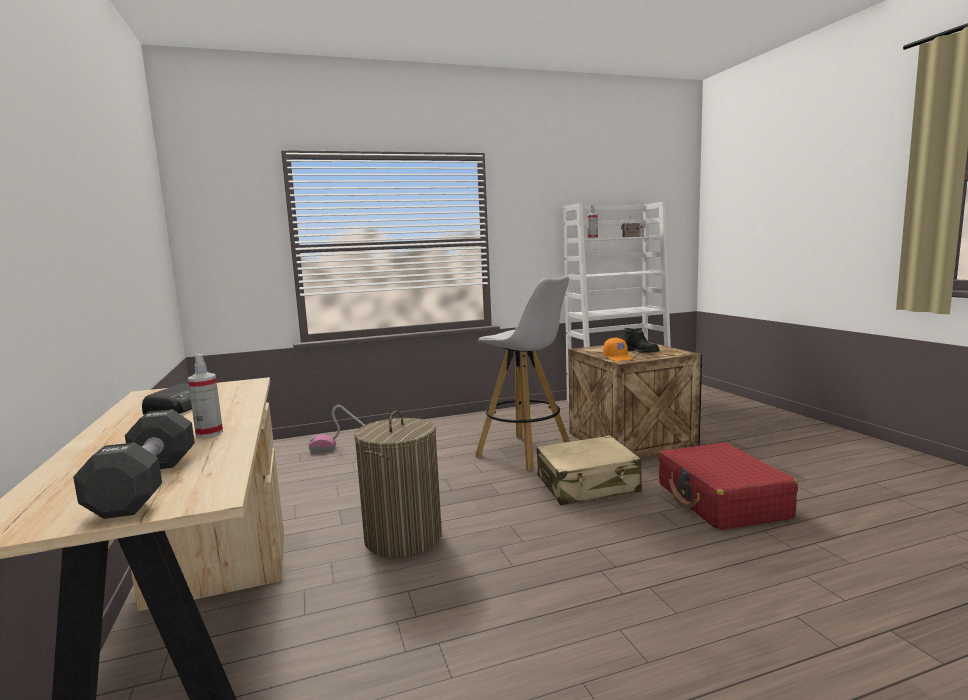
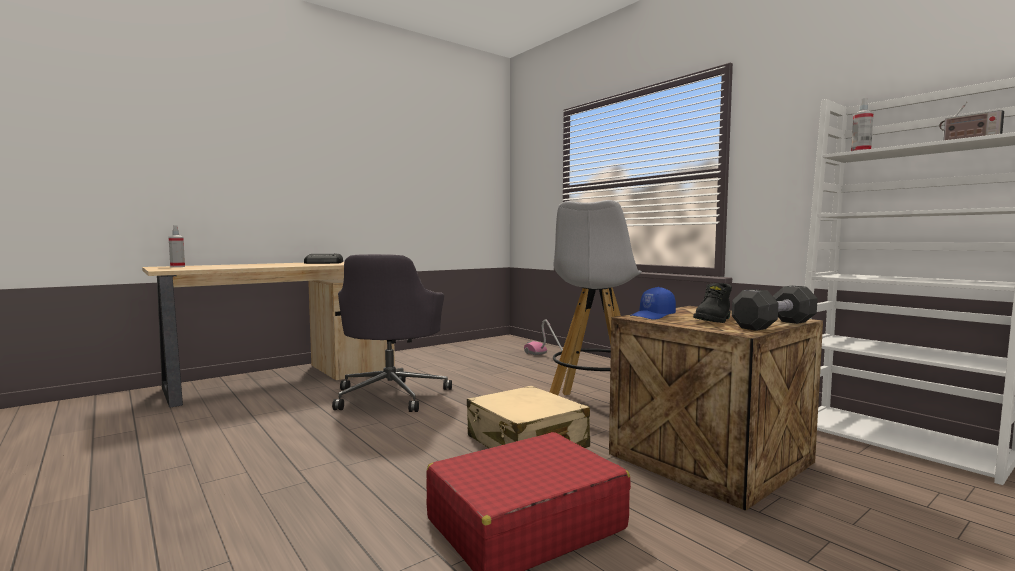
camera: 70 degrees right, 5 degrees down
black dumbbell [73,409,195,519] -> black dumbbell moved to [732,286,818,331]
spray bottle [188,354,223,438] -> spray bottle moved to [169,225,185,267]
laundry basket [354,411,442,558] -> grey office chair [332,254,452,412]
orange cap [603,337,633,361] -> blue cap [630,287,676,320]

